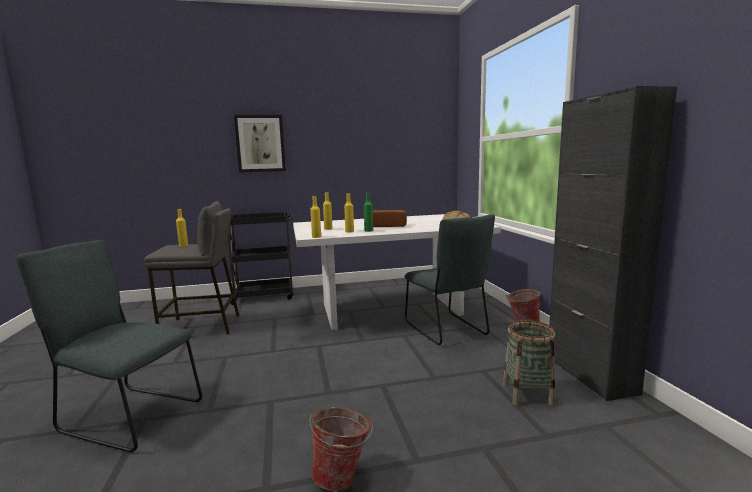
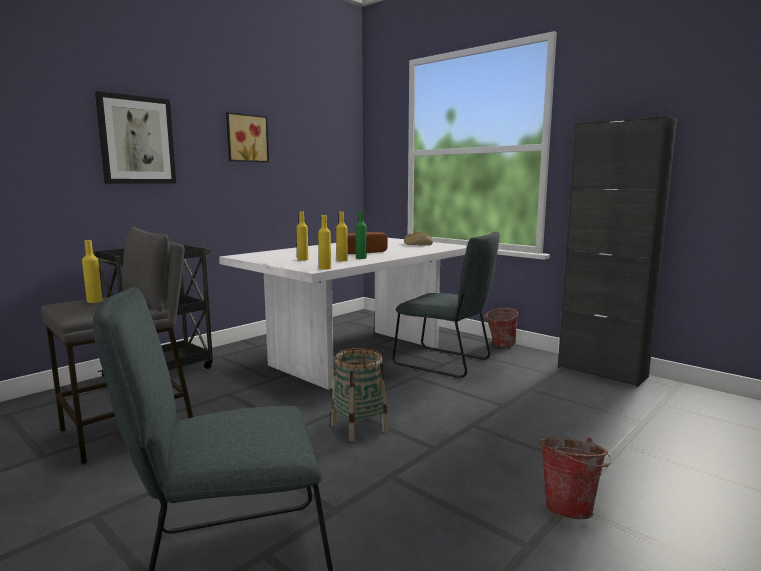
camera: 35 degrees left, 0 degrees up
basket [503,320,555,406] -> basket moved to [331,348,388,442]
none -> picture [226,112,269,162]

